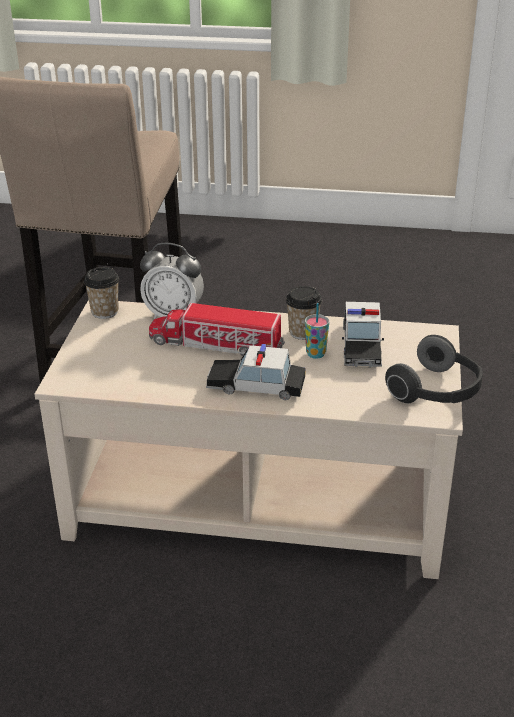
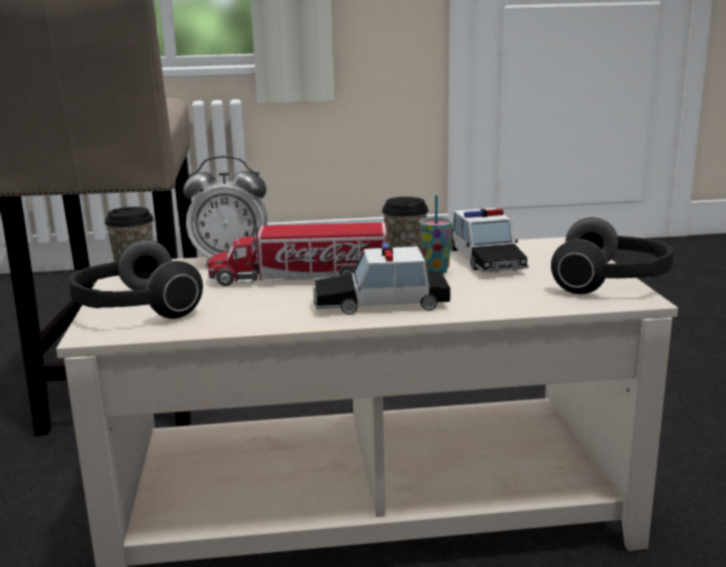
camera: 15 degrees left, 15 degrees down
none -> headphones [69,240,203,319]

